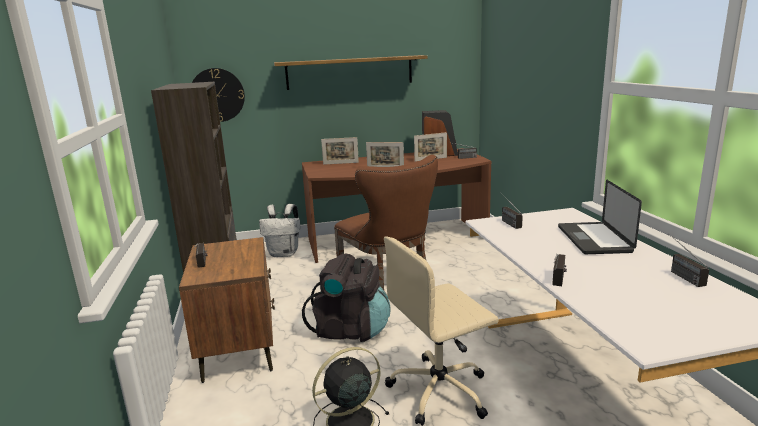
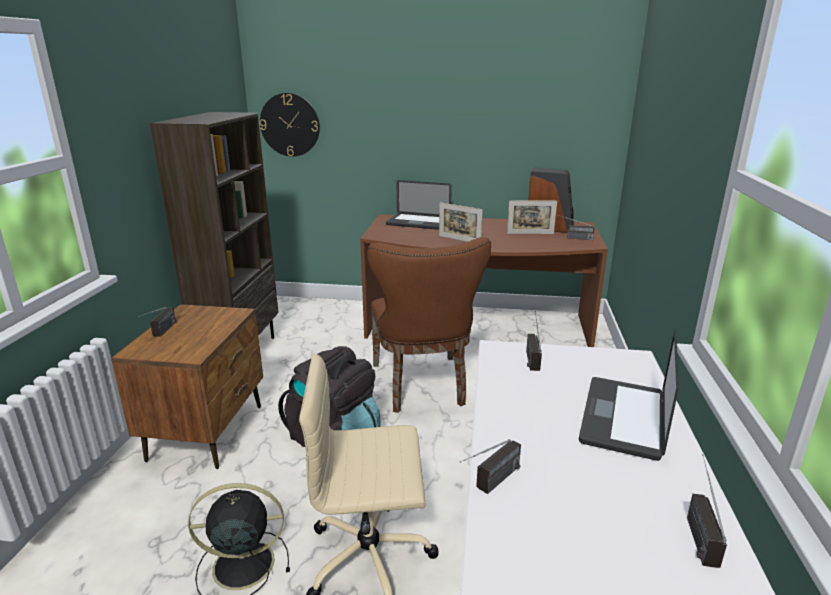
camera: 20 degrees right, 5 degrees up
white backpack [259,204,300,257] -> none
shelf [274,55,428,90] -> none
picture frame [321,137,359,165] -> laptop [386,180,452,230]

